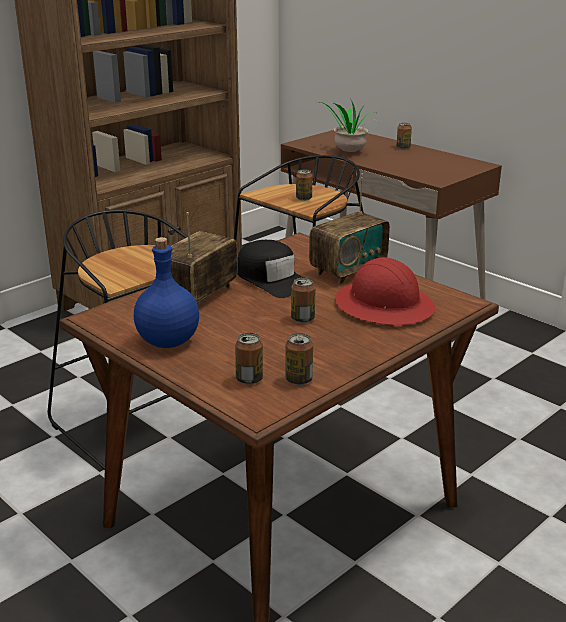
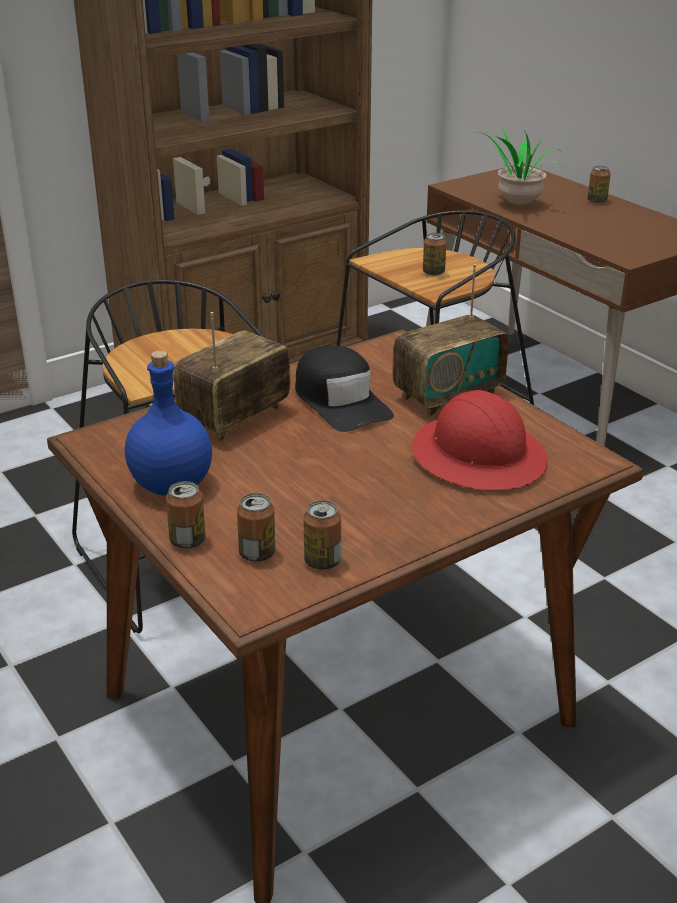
camera: 10 degrees right, 5 degrees up
can [291,277,316,323] -> can moved to [166,481,206,549]

